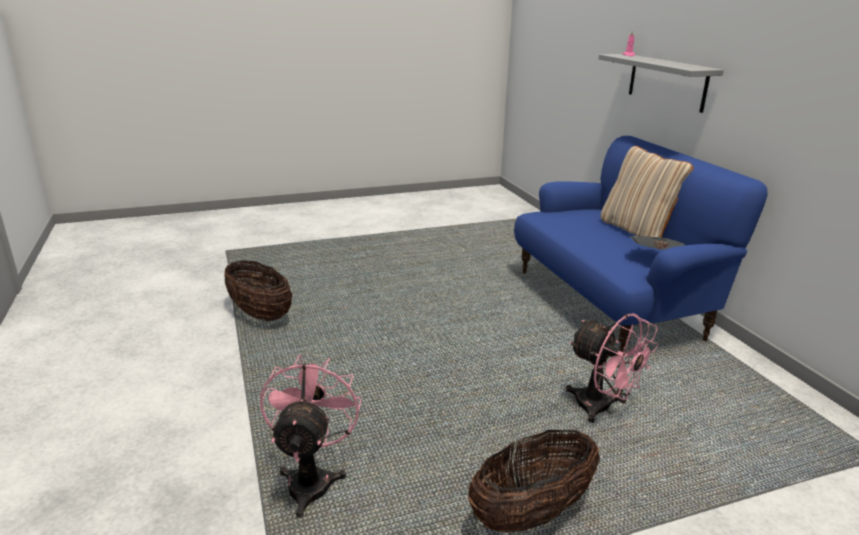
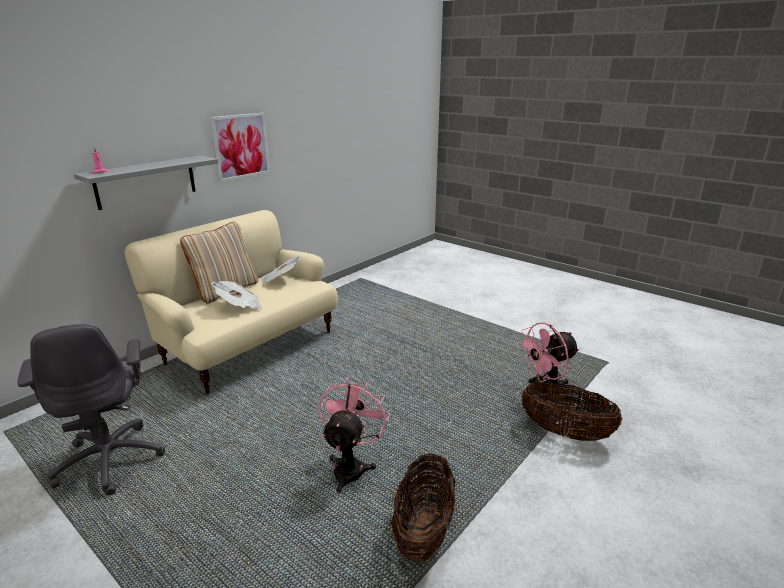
camera: 120 degrees left, 0 degrees up
basket [468,429,600,532] -> basket moved to [522,382,622,441]
blue sofa [514,136,768,352] -> beige sofa [124,210,338,394]
pink fan [566,313,658,423] -> pink fan moved to [319,377,390,493]
none -> grey office chair [18,324,165,495]
none -> picture [210,113,270,182]
none -> newspaper [212,281,262,309]

